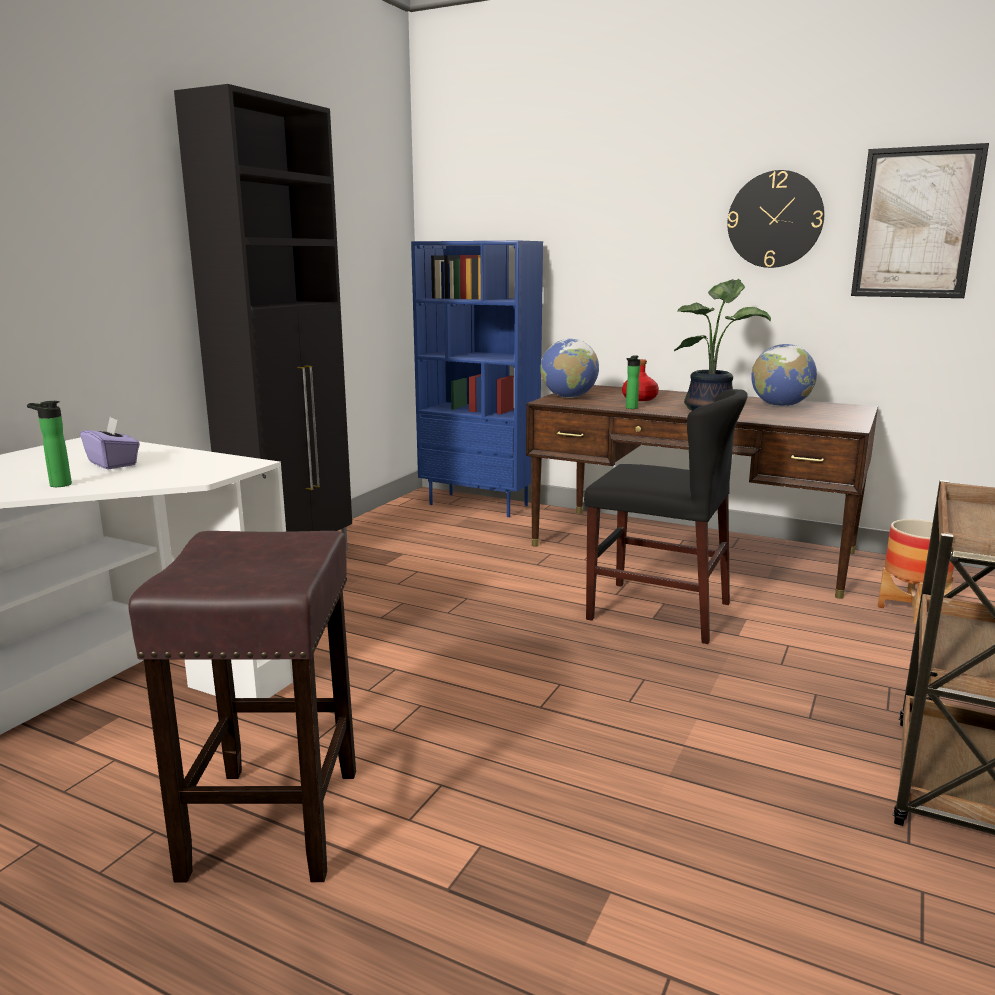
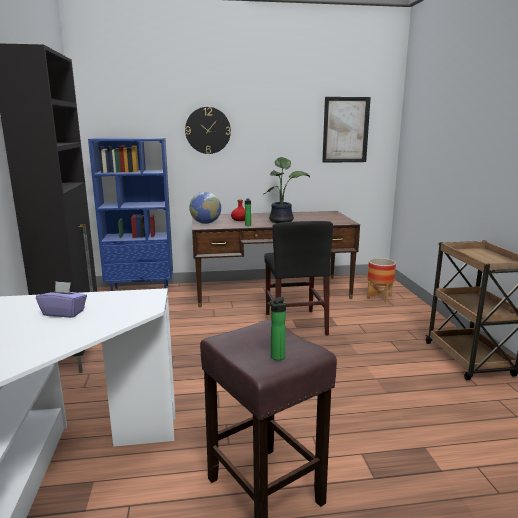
camera: 35 degrees left, 0 degrees up
bottle [27,401,72,487] -> bottle moved to [267,297,286,360]
black chair [584,389,748,644] -> black chair turned 90 degrees clockwise [264,221,333,335]
wall clock [727,170,824,268] -> wall clock moved to [185,107,231,154]
globe [751,344,817,407] -> none

